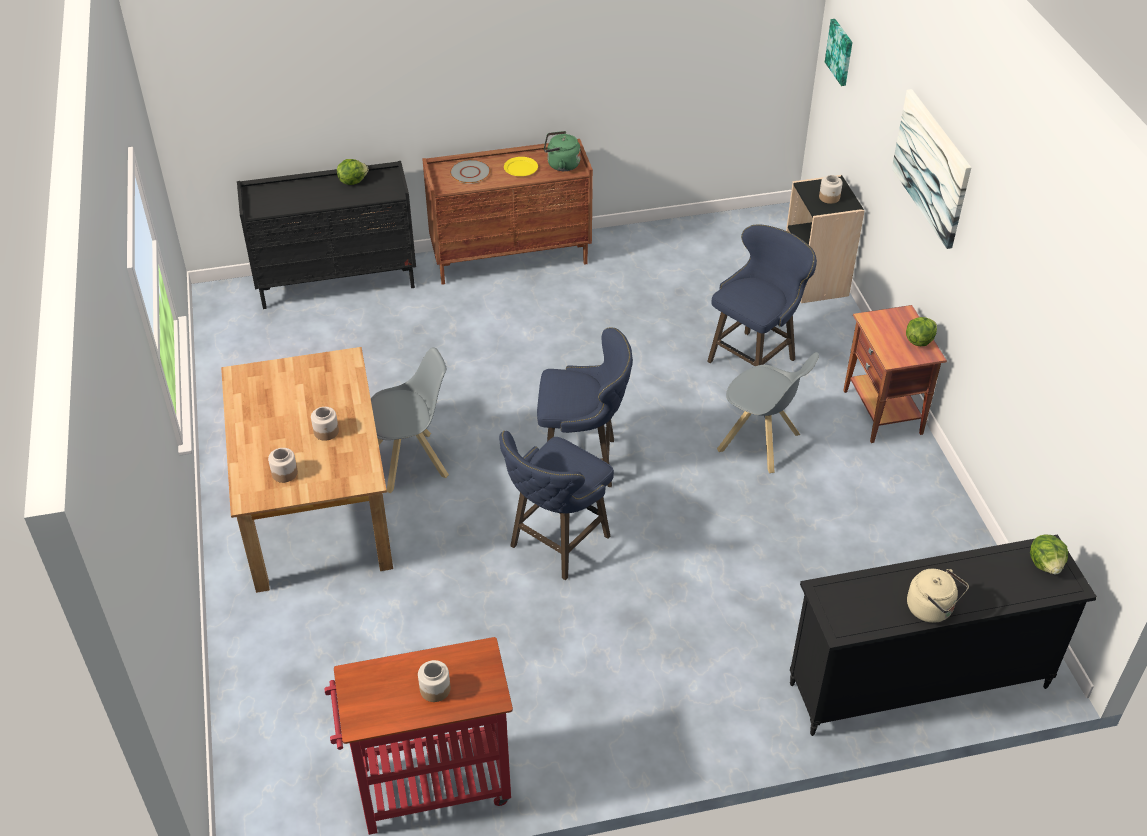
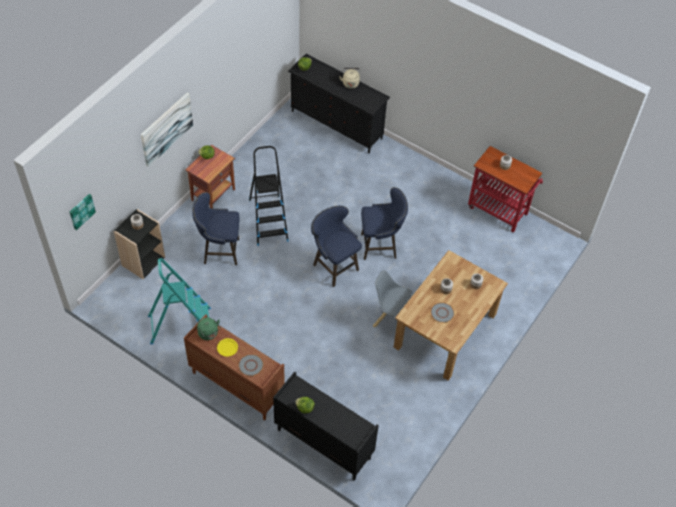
camera: 135 degrees left, 10 degrees up
grey chair [717,352,819,473] -> black step ladder [249,146,289,246]
none -> turquoise step ladder [148,258,211,344]
none -> grey plate [431,303,454,323]

